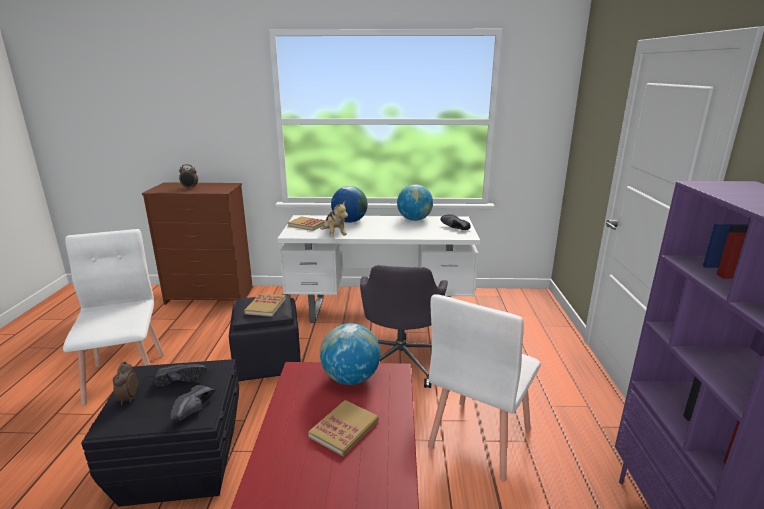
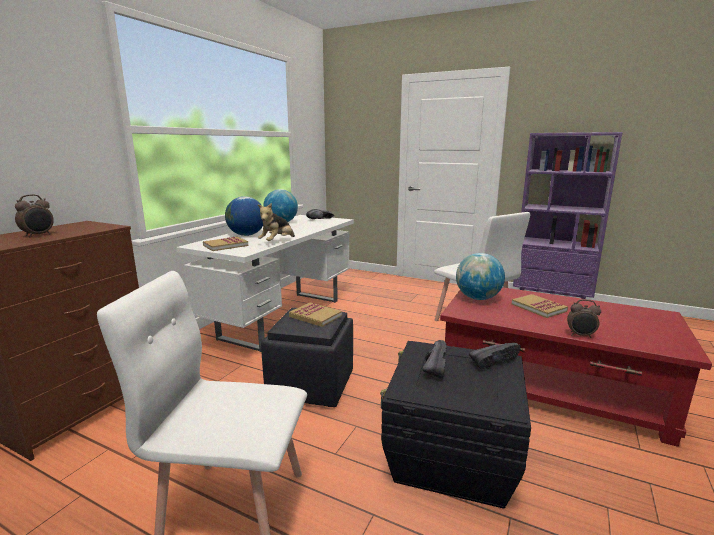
camera: 65 degrees left, 5 degrees down
alarm clock [113,362,137,405] -> alarm clock moved to [567,299,601,338]
black shoe [171,385,216,423] -> black shoe turned 60 degrees counterclockwise [469,343,521,370]
plush toy [320,201,348,236] -> plush toy turned 120 degrees clockwise [258,203,295,241]
grey office chair [360,265,448,388] -> none

